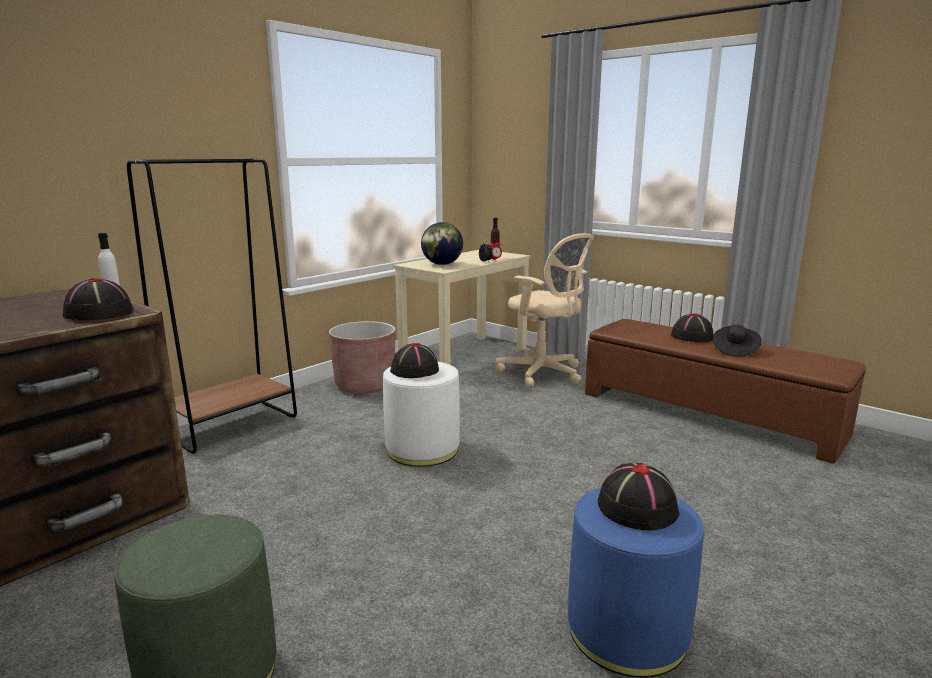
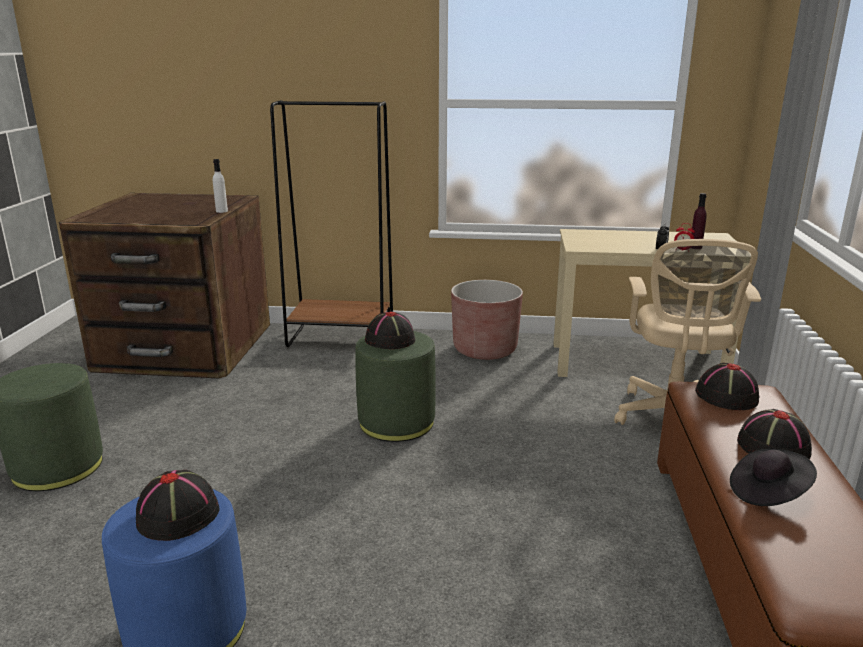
camera: 55 degrees right, 5 degrees up
black hat [63,278,133,320] -> black hat moved to [695,363,759,410]
white ottoman [383,362,460,467] -> green ottoman [355,331,436,442]
globe [421,222,463,265] -> none

